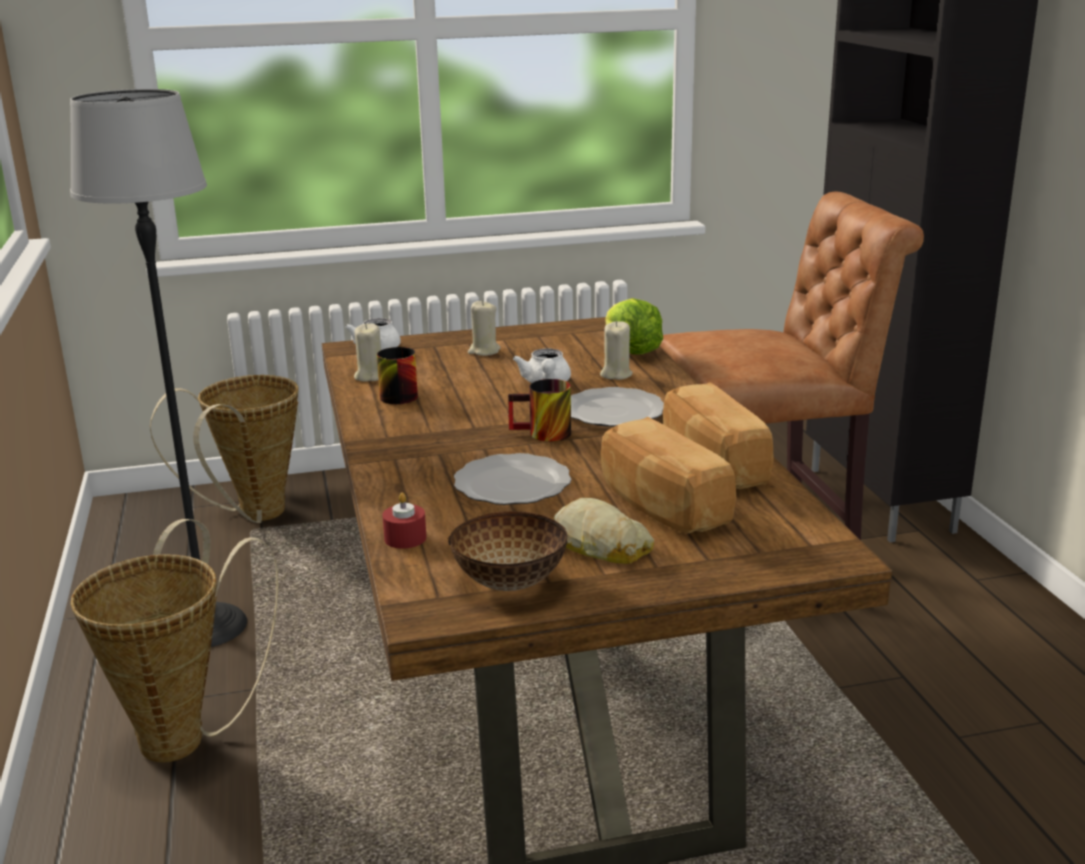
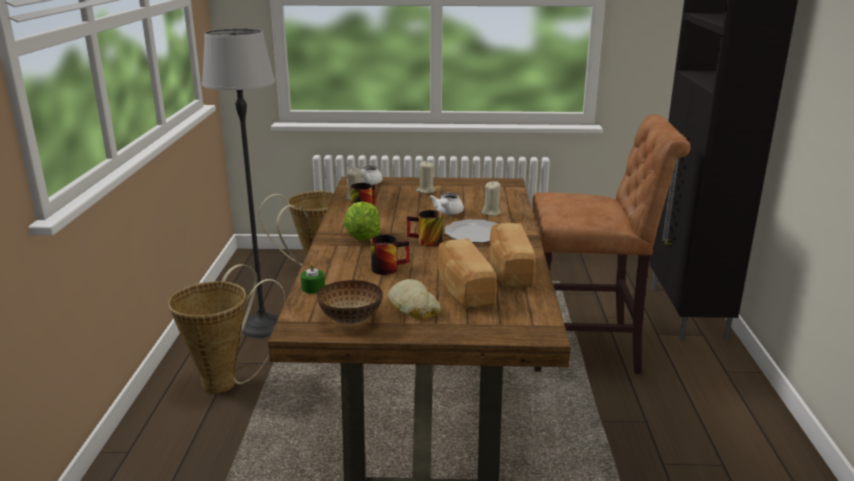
camera: 15 degrees right, 0 degrees up
red candle [382,493,426,549] -> green candle [301,263,325,294]
plate [454,453,571,505] -> mug [371,235,409,275]
lettuce [605,298,663,355] -> lettuce moved to [344,201,381,240]

